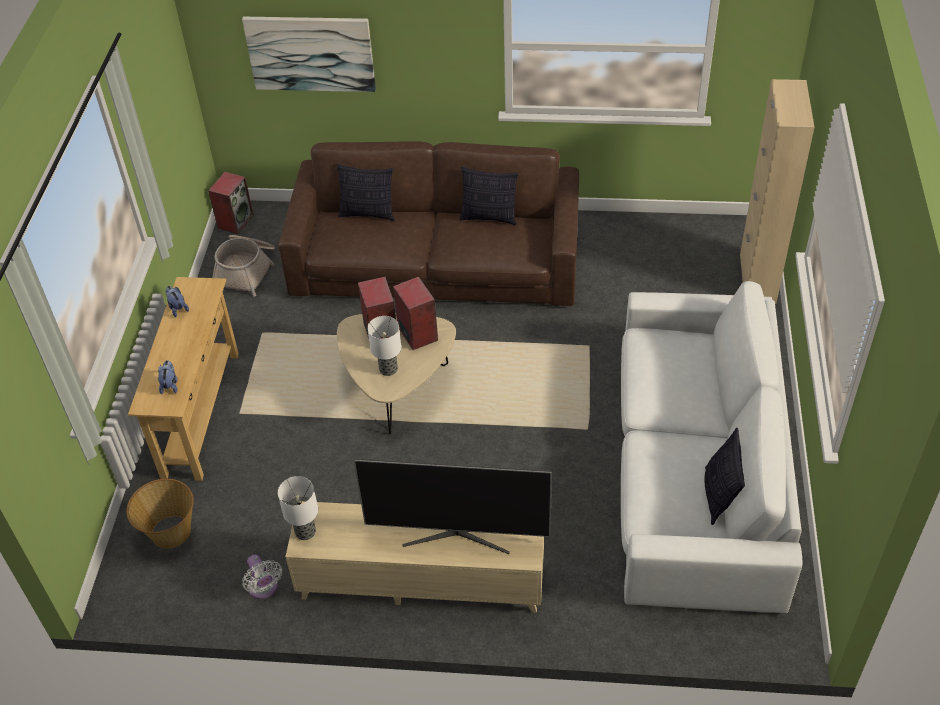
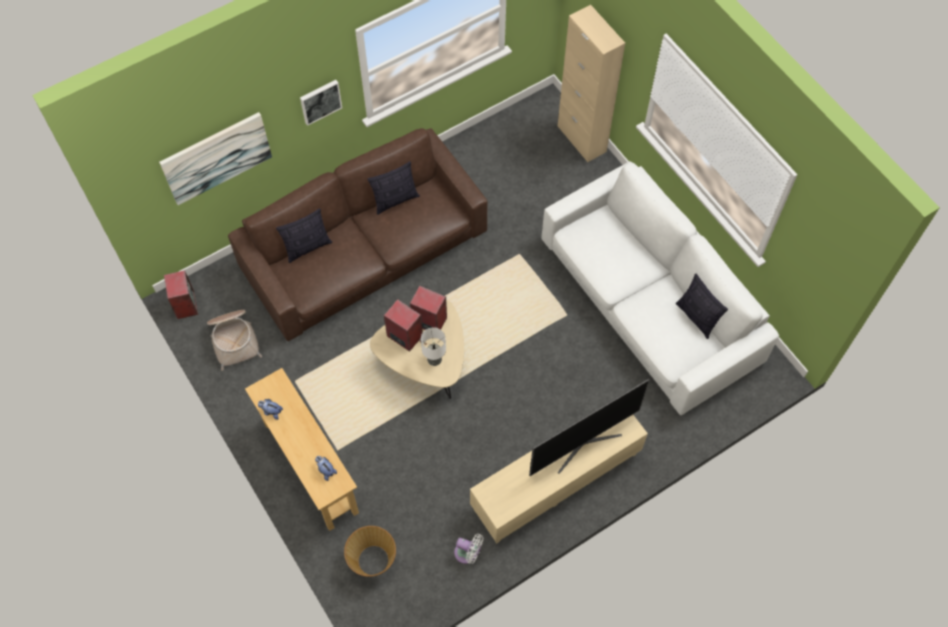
camera: 40 degrees left, 15 degrees up
table lamp [278,476,318,540] -> none
none -> picture [300,80,342,126]

